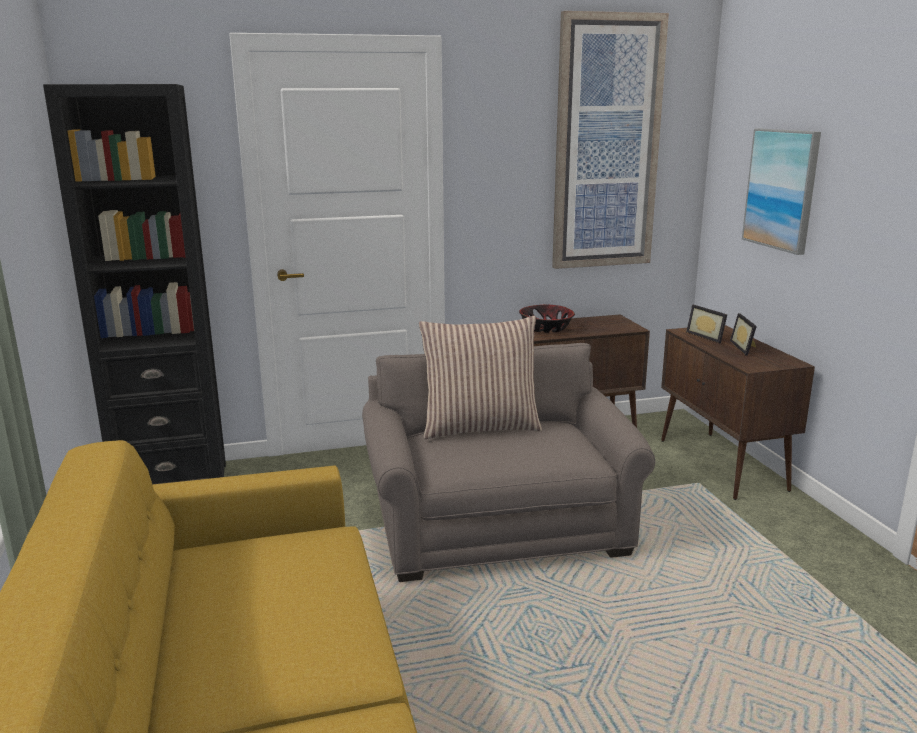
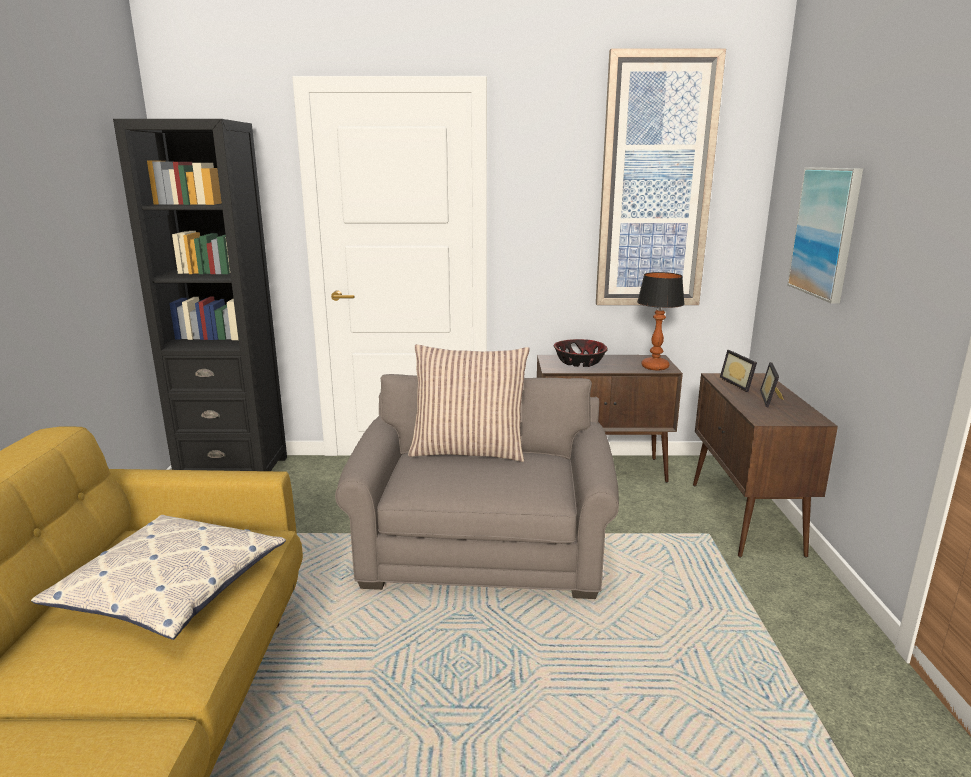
camera: 15 degrees right, 0 degrees up
none -> pillow [31,515,286,640]
none -> table lamp [637,272,685,370]

